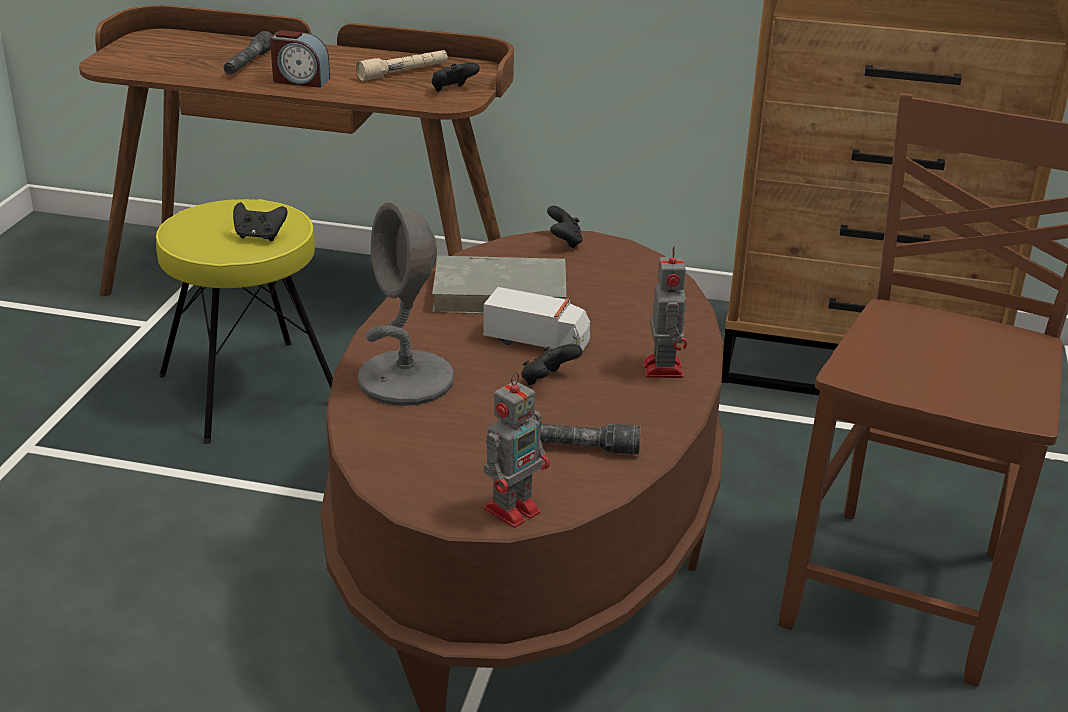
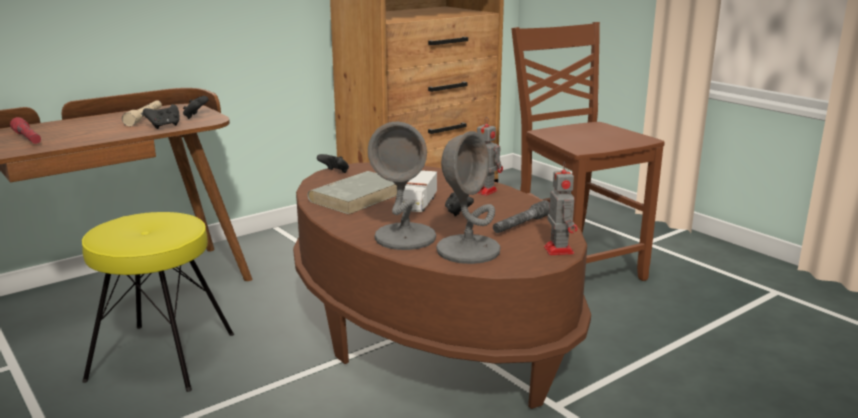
camera: 50 degrees left, 10 degrees down
grey flashlight [224,31,272,75] -> red flashlight [10,117,41,144]
black game controller [233,202,288,241] -> black game controller moved to [143,104,180,129]
alarm clock [270,30,330,88] -> none
toy truck [483,287,591,352] -> toy truck turned 135 degrees clockwise [402,170,437,212]
none -> grey table lamp [436,131,500,264]

